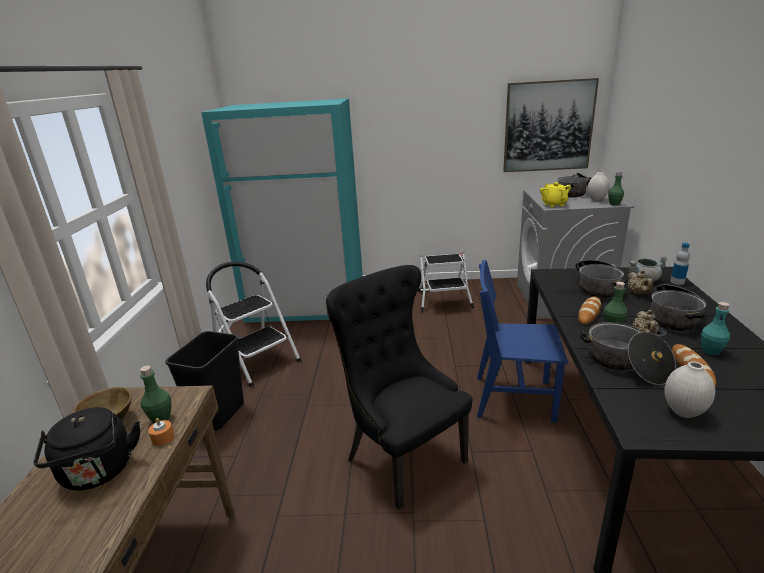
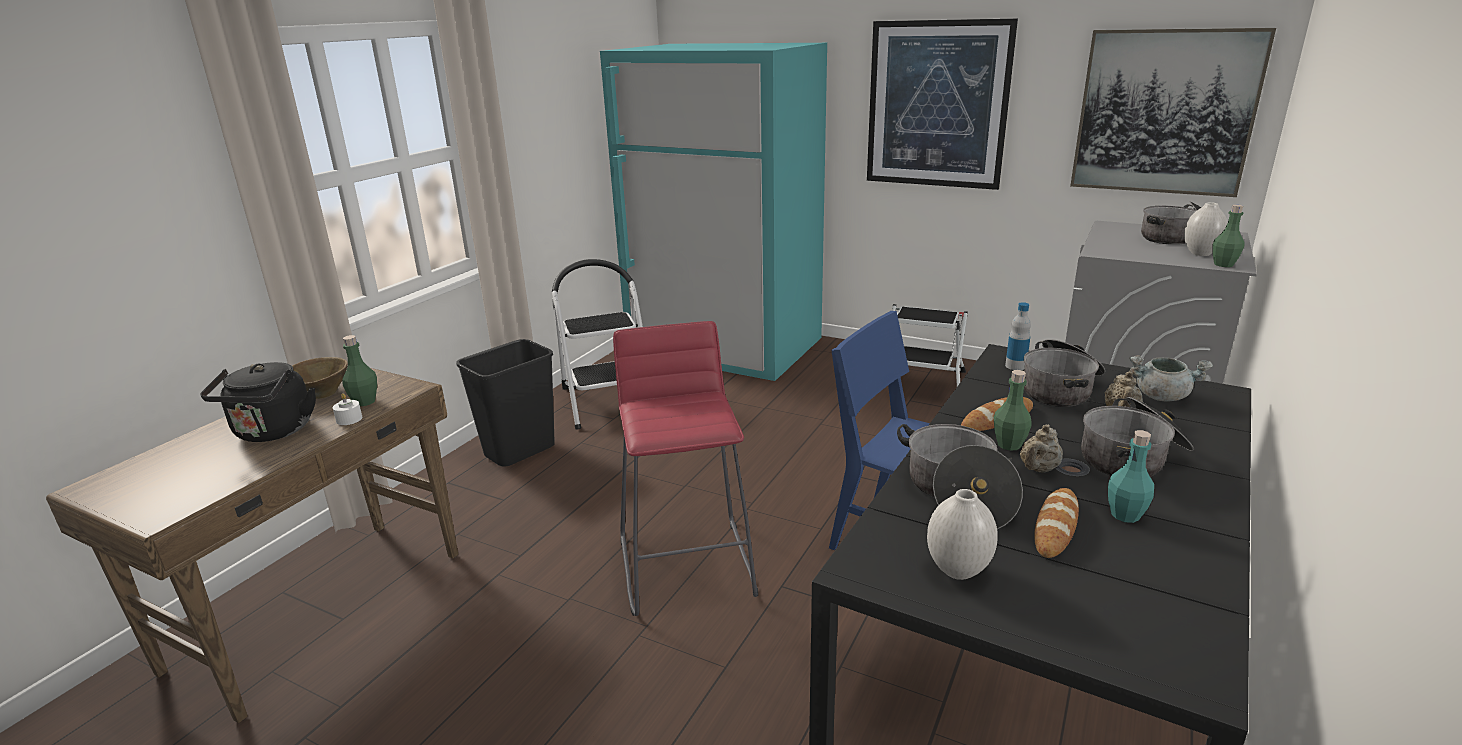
camera: 25 degrees right, 0 degrees up
orange candle [148,418,174,446] -> white candle [333,393,362,425]
black chair [326,265,473,509] -> red stool [613,321,758,616]
yellow teapot [540,182,571,207] -> none
bottle [670,243,690,285] -> bottle moved to [1005,302,1031,370]
none -> picture [867,18,1018,190]

